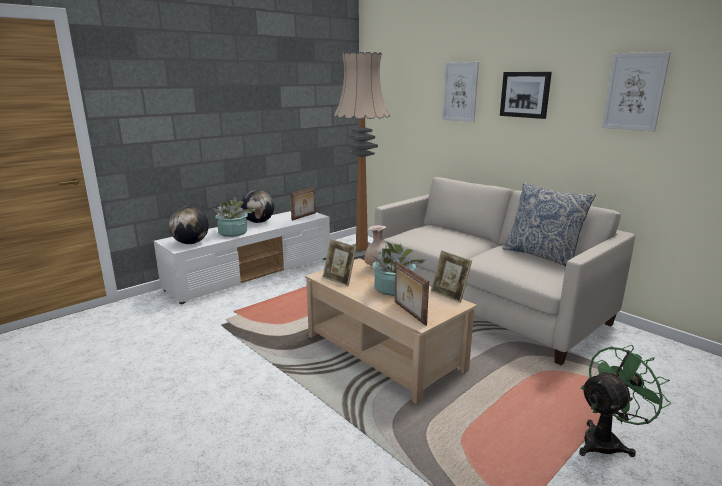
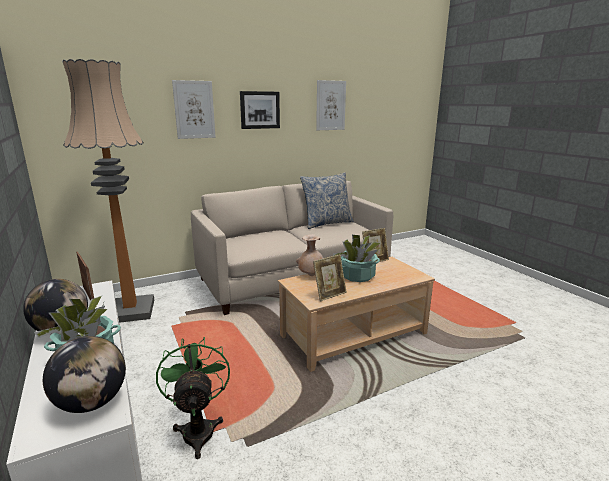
camera: 75 degrees left, 0 degrees up
picture frame [395,261,429,326] -> none
green fan [579,345,671,457] -> green fan moved to [156,337,230,459]

